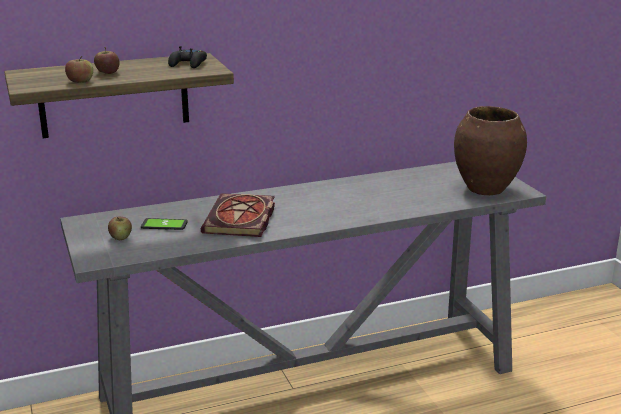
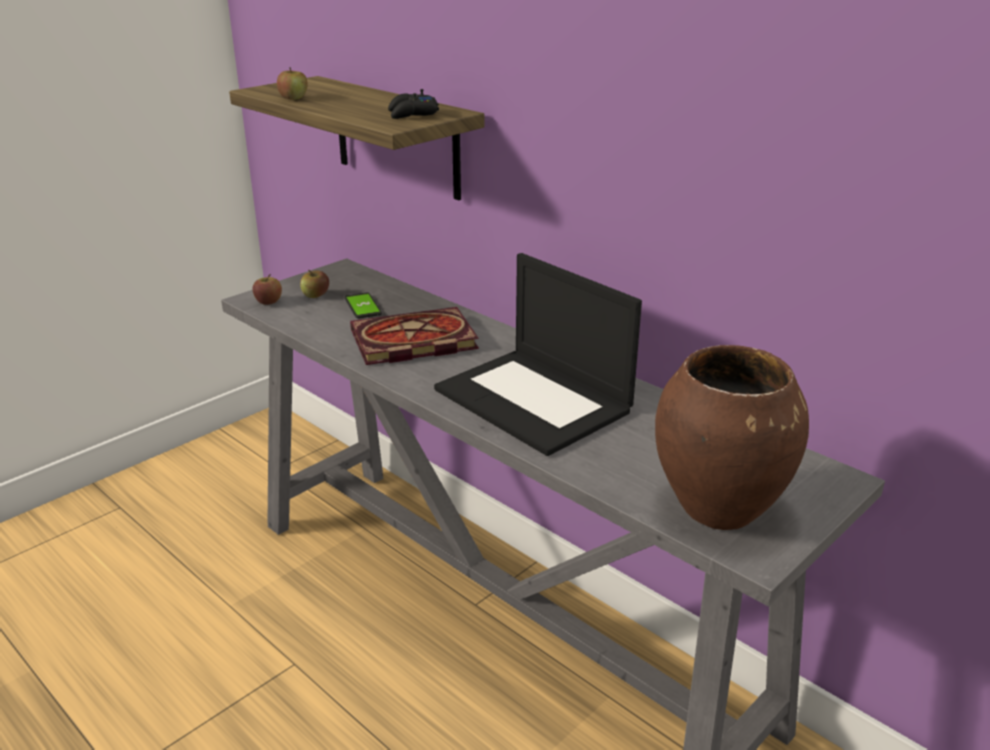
camera: 65 degrees right, 5 degrees up
apple [94,47,119,74] -> apple moved to [252,274,282,305]
none -> laptop [434,253,642,456]

